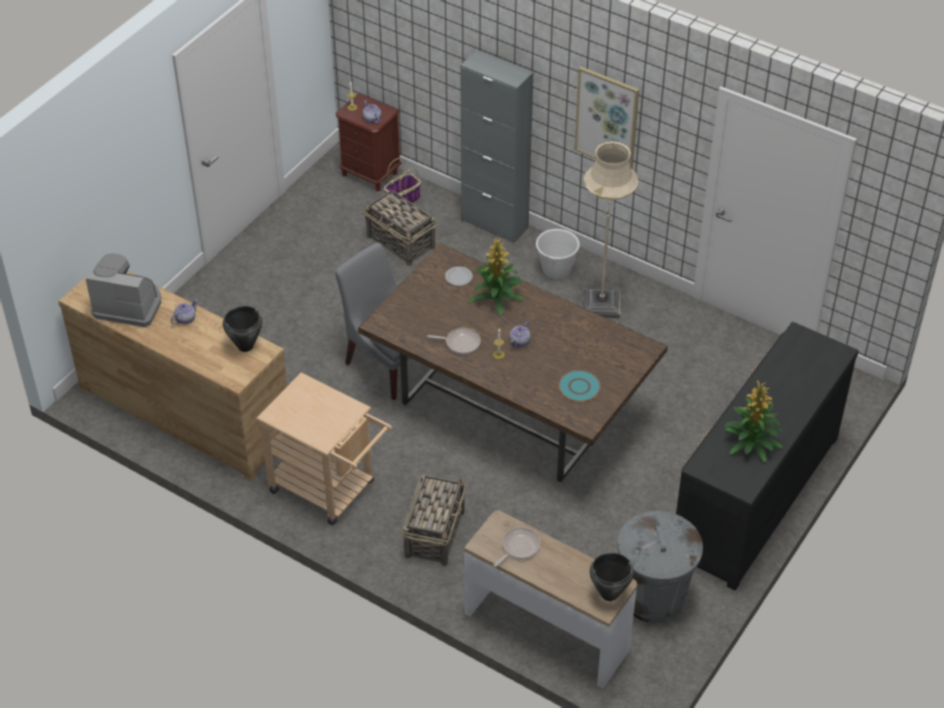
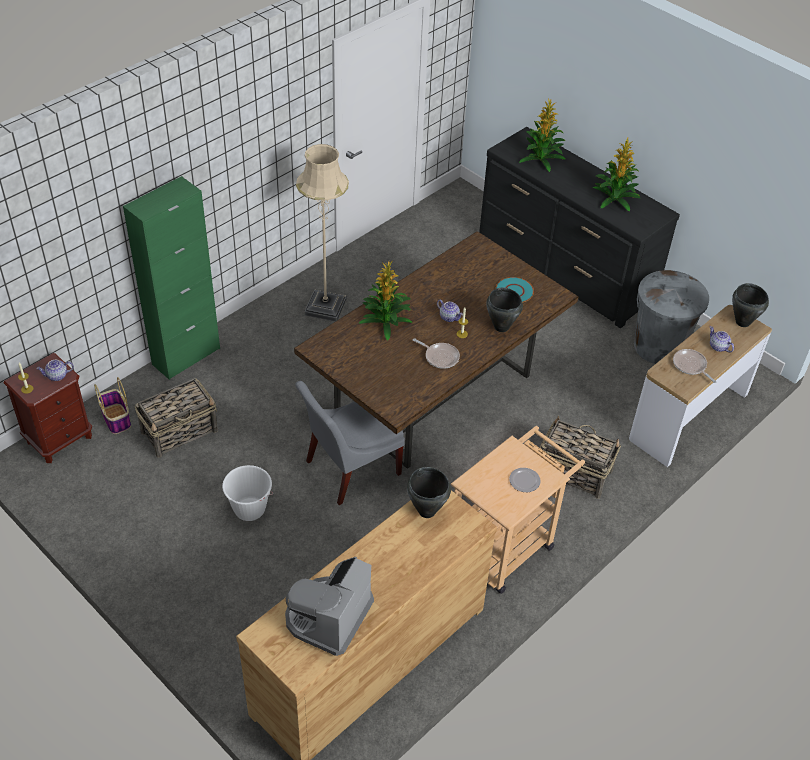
camera: 80 degrees left, 0 degrees up
teapot [171,299,198,324] -> teapot moved to [710,326,734,353]
frying pan [427,328,481,354] -> frying pan turned 105 degrees clockwise [413,338,460,369]
plate [445,266,473,286] -> plate moved to [509,468,541,492]
grey cabinet [460,50,533,244] -> green cabinet [123,176,220,380]
white bucket [536,229,580,279] -> white bucket moved to [222,465,273,521]
picture [574,66,639,170] -> none
none -> black cooking pot [486,288,523,332]
none -> potted plant [519,98,566,172]

